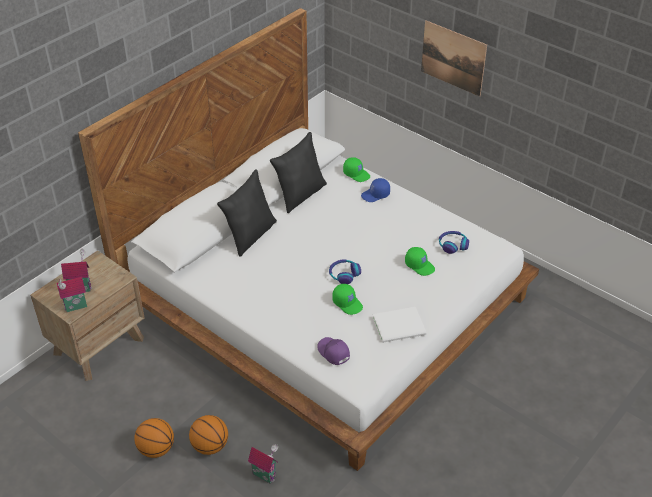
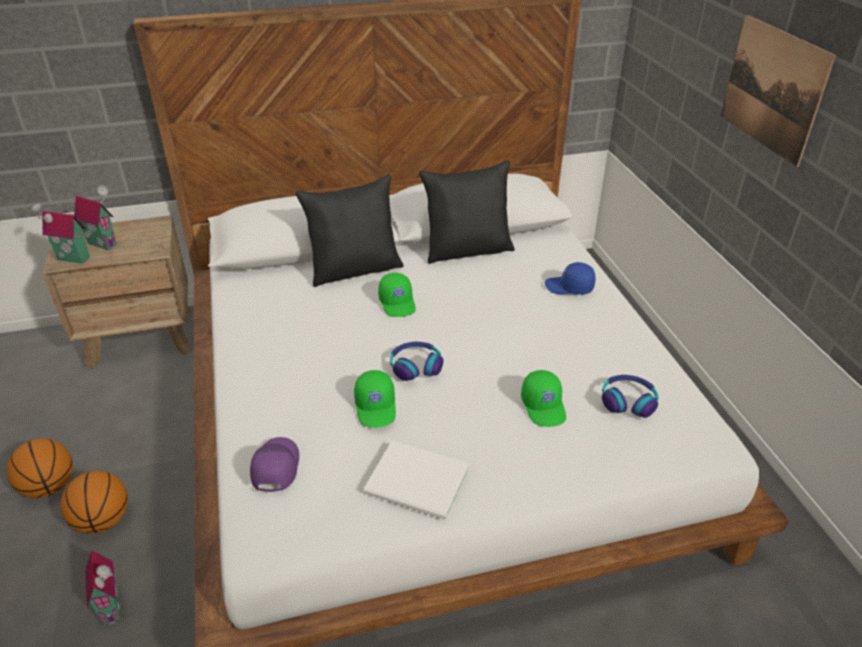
camera: 35 degrees right, 5 degrees down
green cap [343,157,370,182] -> green cap moved to [378,273,416,317]

